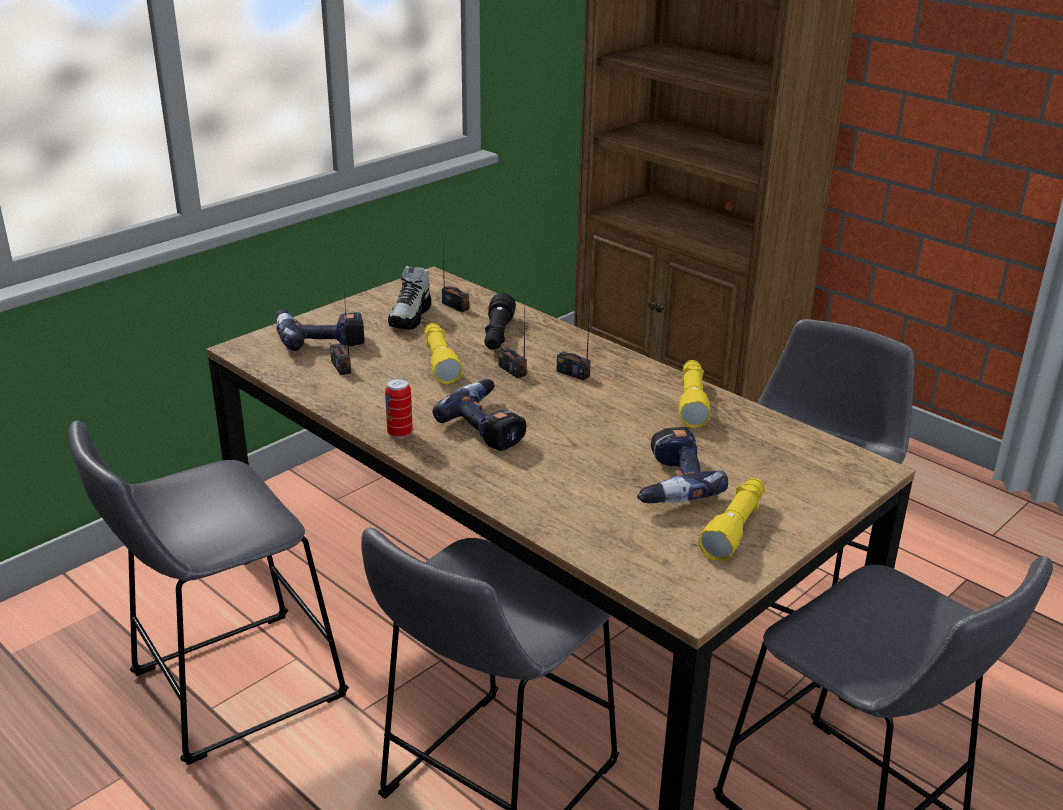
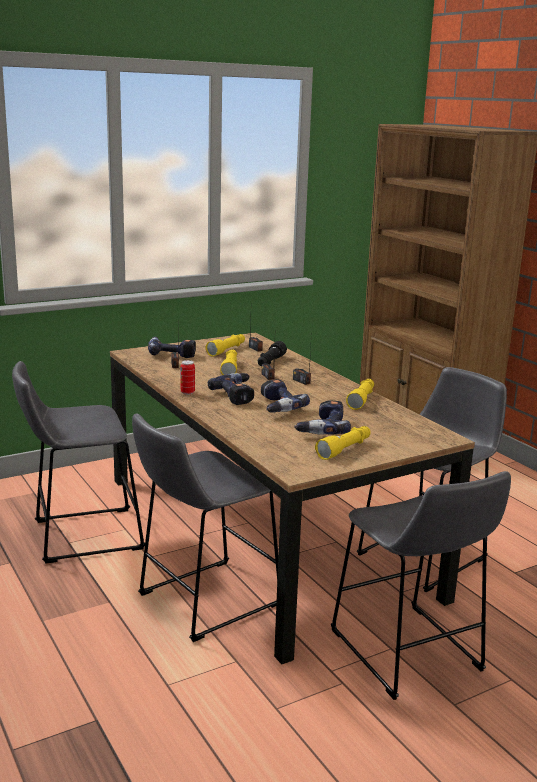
camera: 15 degrees right, 10 degrees down
shoe [388,266,431,330] -> yellow flashlight [205,334,245,356]
none -> power drill [261,379,310,413]

